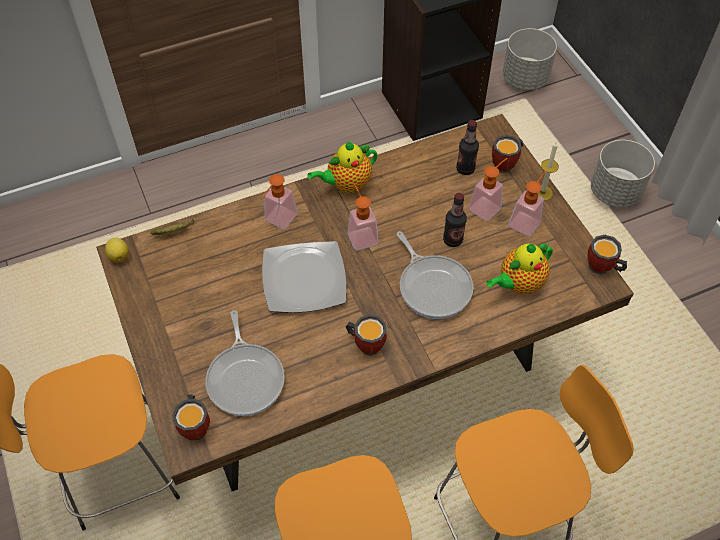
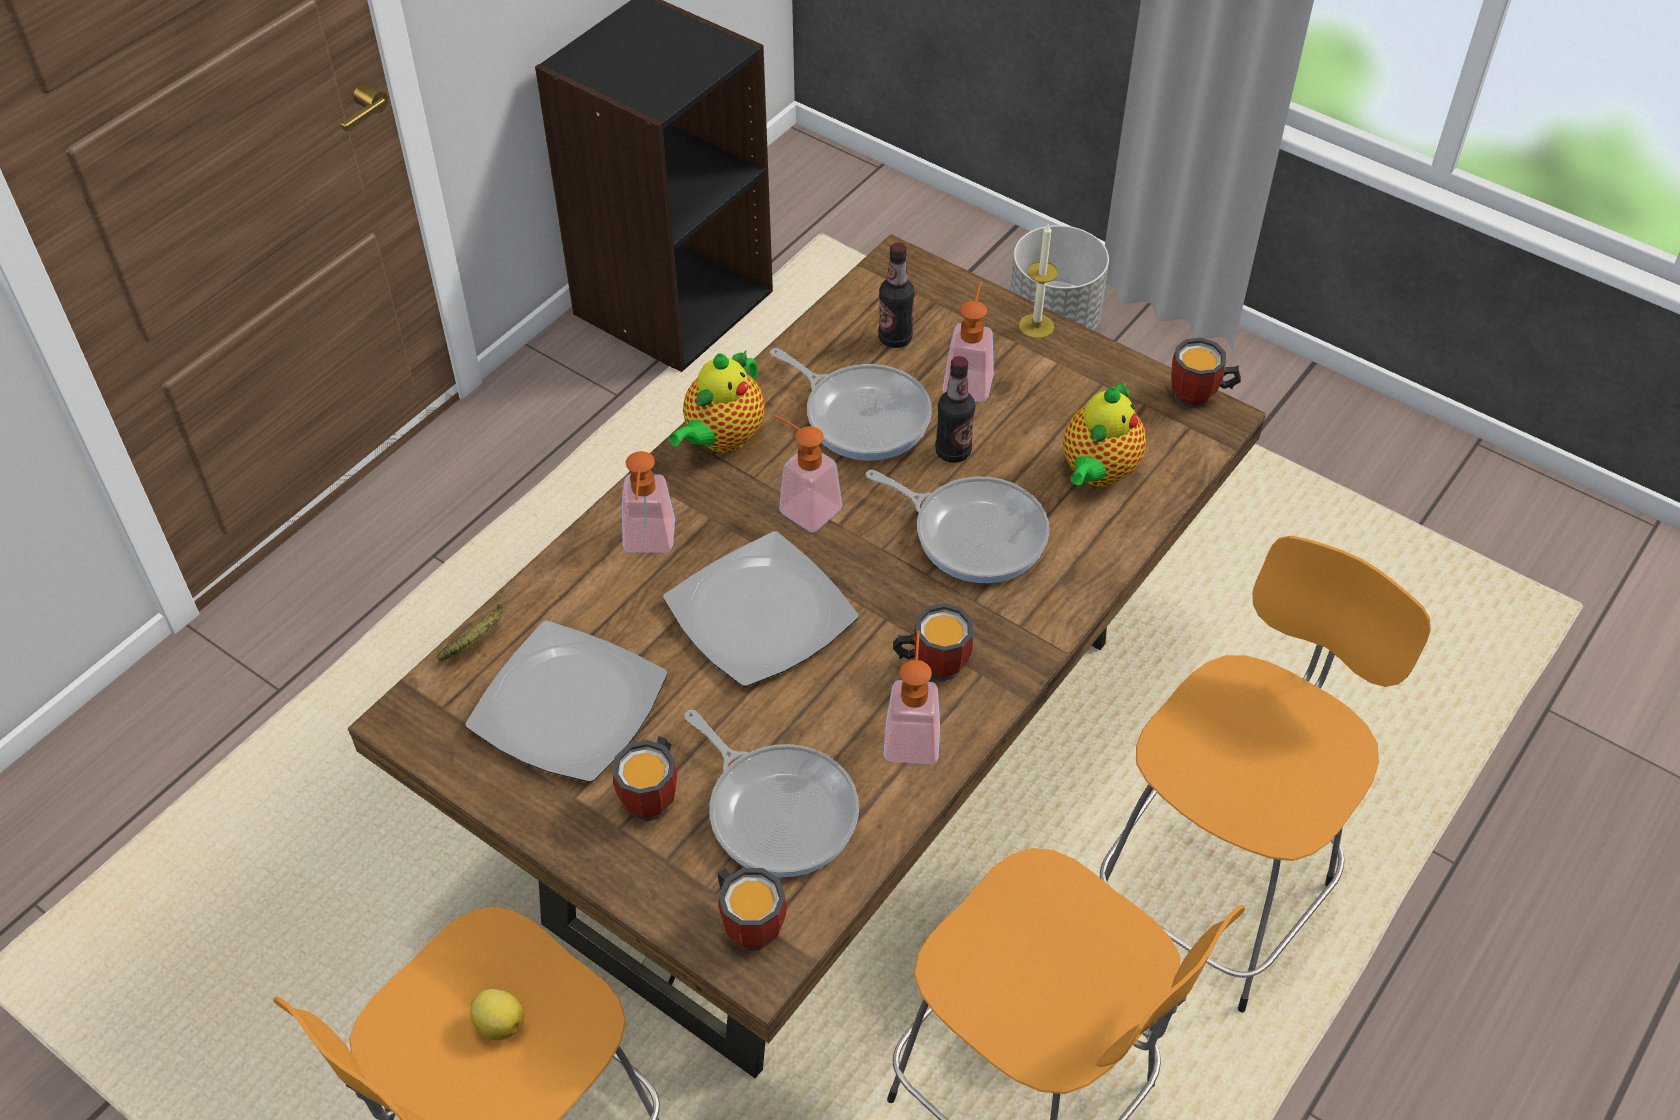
camera: 30 degrees left, 5 degrees down
lemon [105,238,129,262] -> lemon moved to [470,989,524,1040]
mug [492,135,523,173] -> mug moved to [612,736,677,822]
grey planter [503,28,557,90] -> none
soap dispenser [509,171,546,236] -> soap dispenser moved to [884,630,940,764]
none -> plate [465,621,668,783]
none -> frying pan [770,348,932,460]

